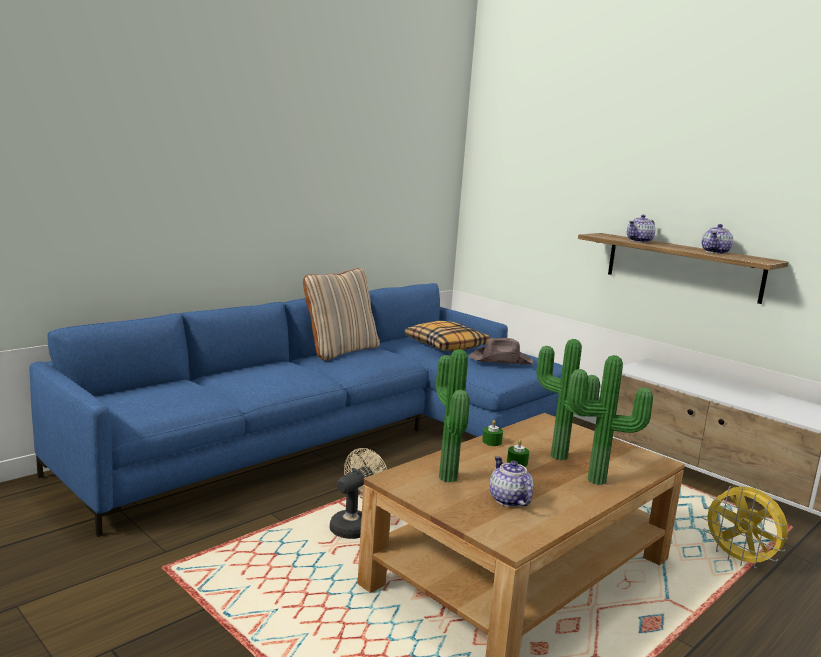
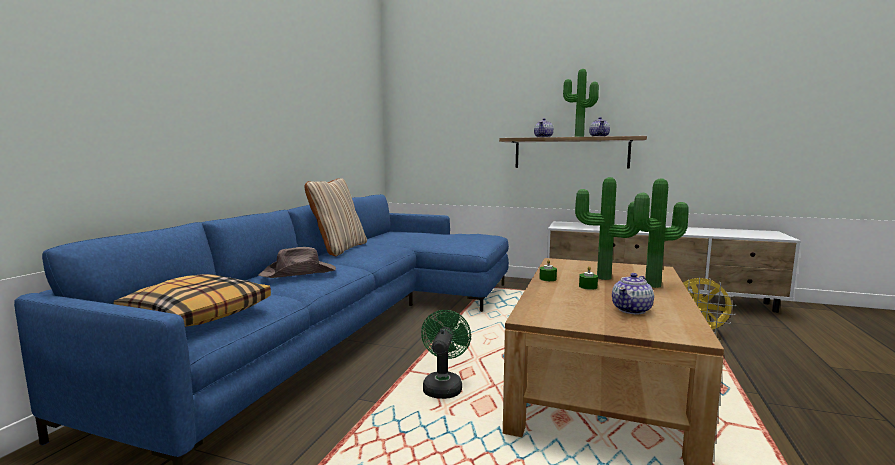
camera: 25 degrees left, 5 degrees down
beige fan [330,448,387,539] -> green fan [421,310,471,399]
pillow [405,321,490,351] -> pillow moved to [114,274,271,327]
potted plant [436,349,470,483] -> potted plant moved to [563,69,599,137]
brown hat [469,338,534,365] -> brown hat moved to [258,247,336,278]
teapot [489,456,533,507] -> teapot turned 90 degrees counterclockwise [612,273,654,314]

